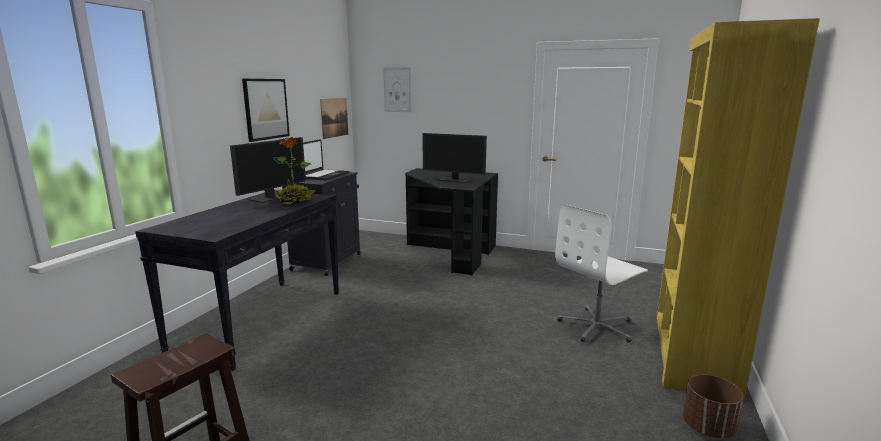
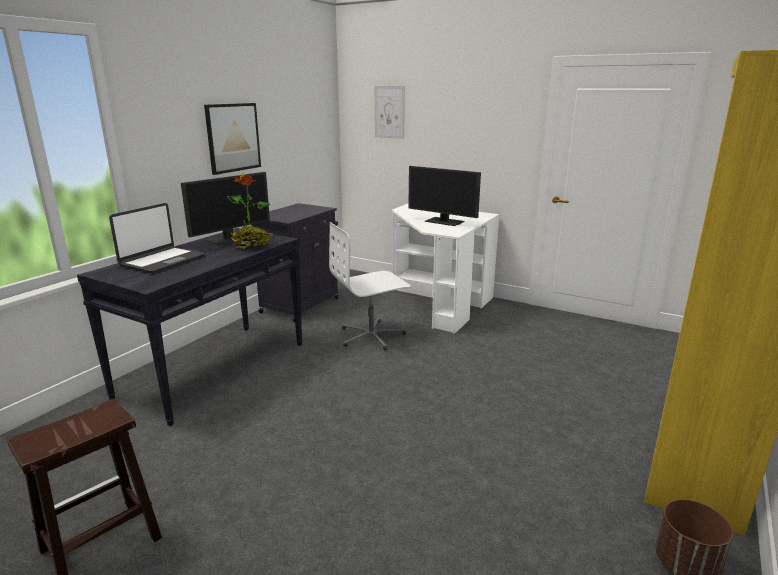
camera: 10 degrees right, 5 degrees up
laptop [303,139,349,180] -> laptop moved to [109,203,205,273]
picture [320,98,348,139] -> none
black desk [405,168,498,276] -> white desk [392,203,499,334]
white office chair [555,204,648,343] -> white office chair moved to [329,222,411,351]

